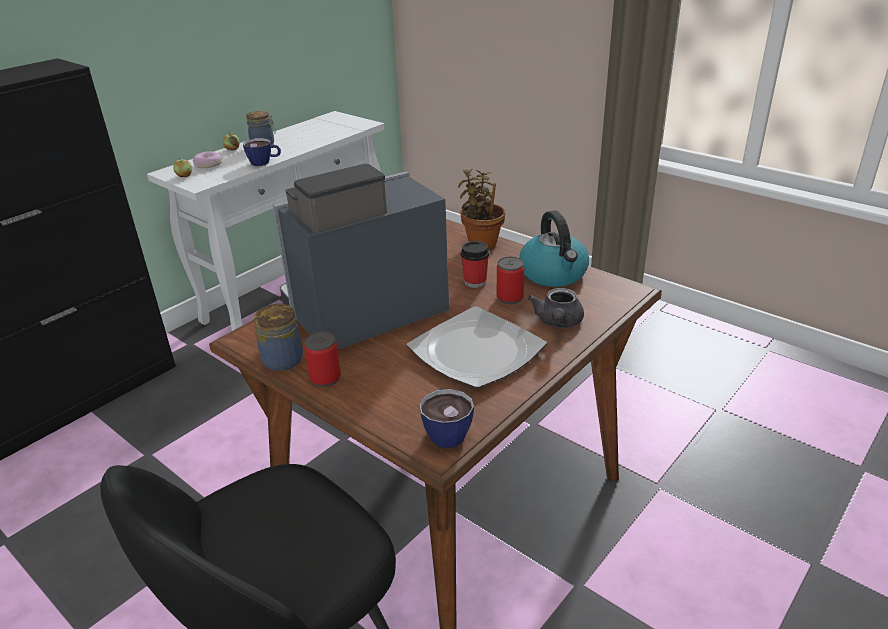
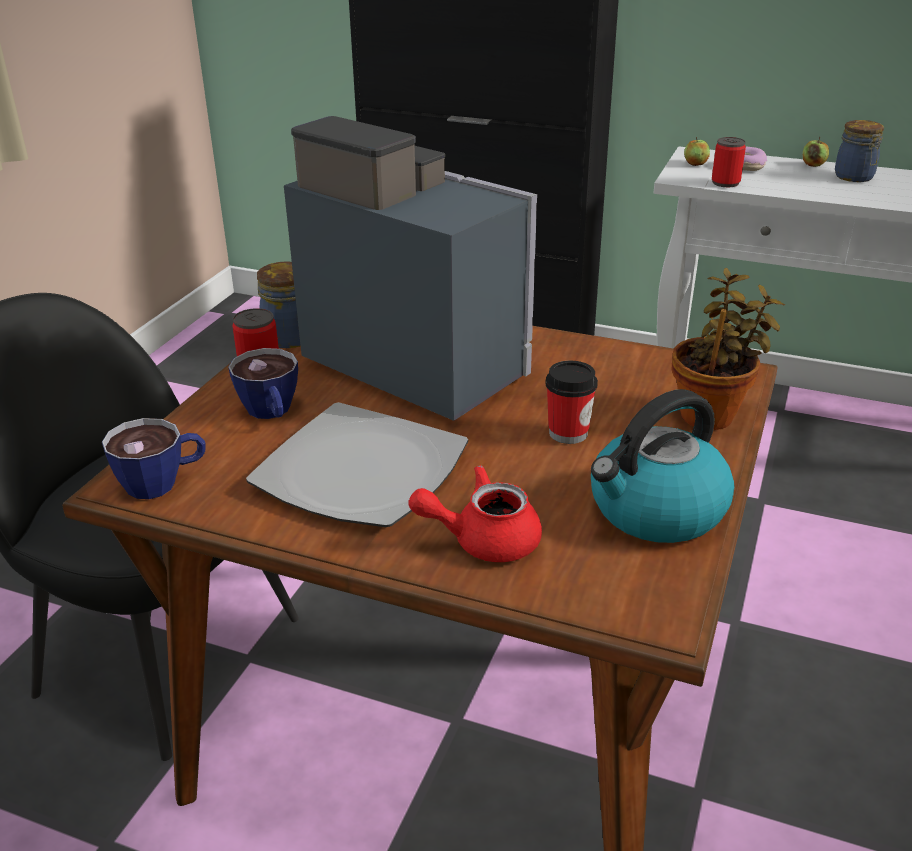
camera: 70 degrees right, 0 degrees up
cup [243,138,281,166] -> cup moved to [228,348,298,419]
can [497,257,524,304] -> can moved to [712,137,746,187]
grey teapot [528,288,584,328] -> red teapot [408,465,542,562]

